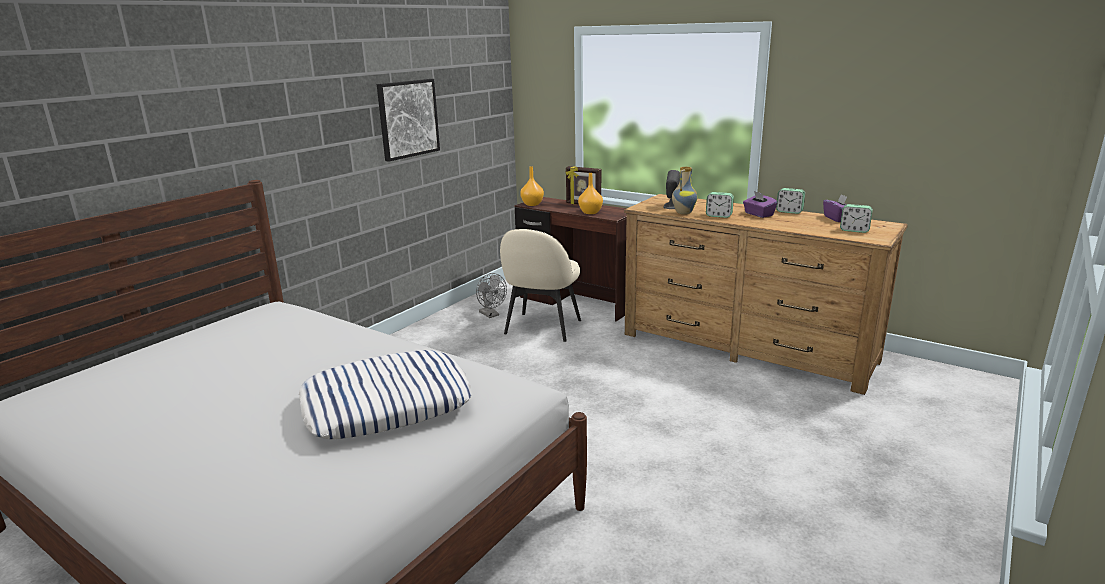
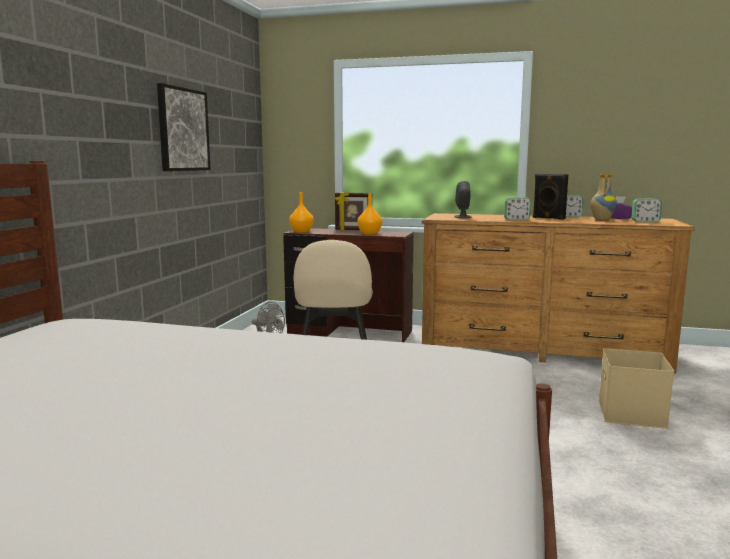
camera: 20 degrees left, 10 degrees down
pillow [299,350,471,439] -> none
vase [672,167,697,214] -> vase moved to [590,174,617,220]
purple tissue box [743,191,778,218] -> black speaker [533,174,568,220]
none -> beige storage box [599,348,674,429]

